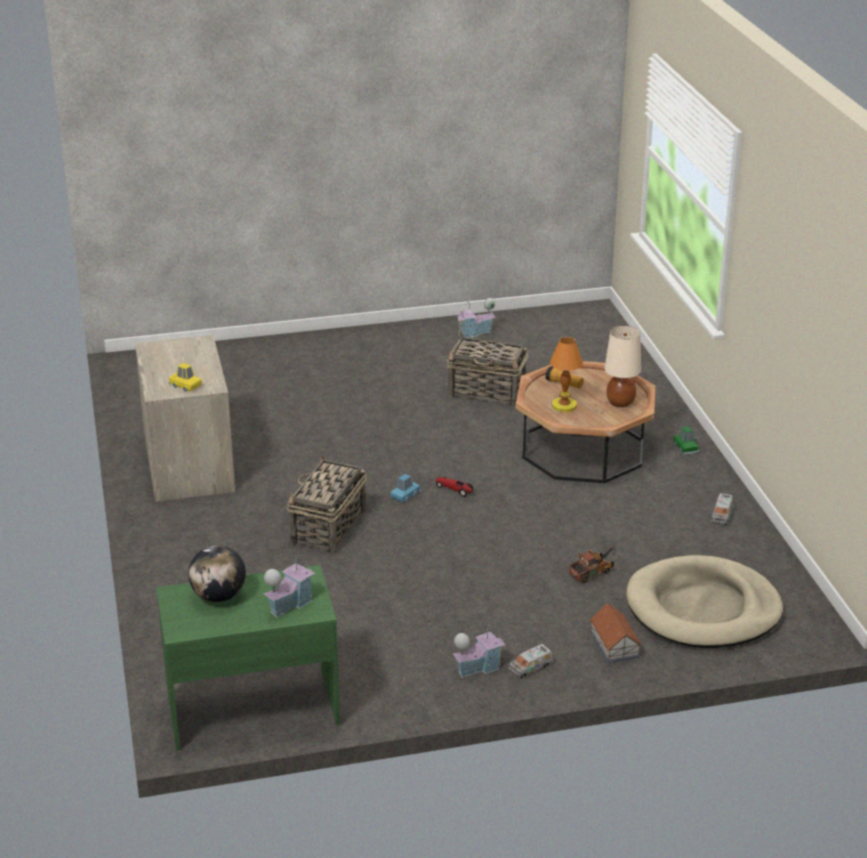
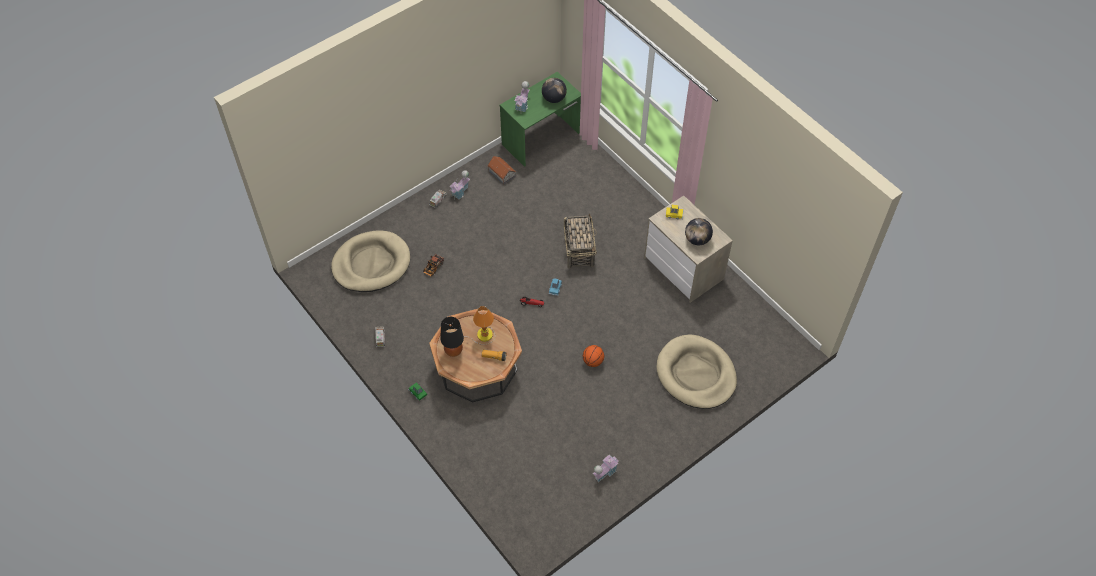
camera: 155 degrees right, 25 degrees up
basket [447,337,528,407] -> none
toy house [590,603,642,664] -> toy house moved to [488,156,516,184]
beige table lamp [605,326,641,407] -> black table lamp [441,317,464,357]
none -> basketball [583,345,604,367]
none -> beige dog bed [657,334,737,409]
none -> globe [685,218,713,245]

